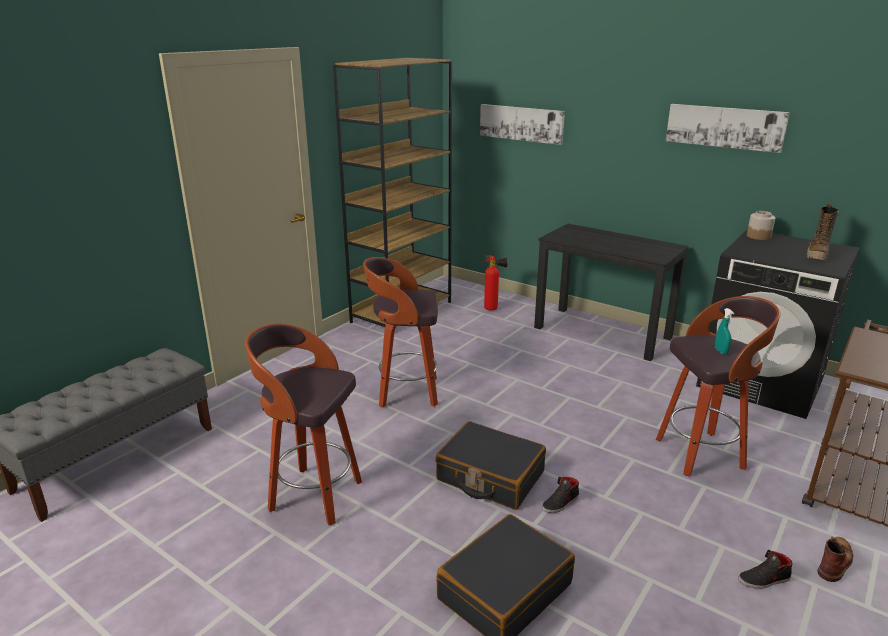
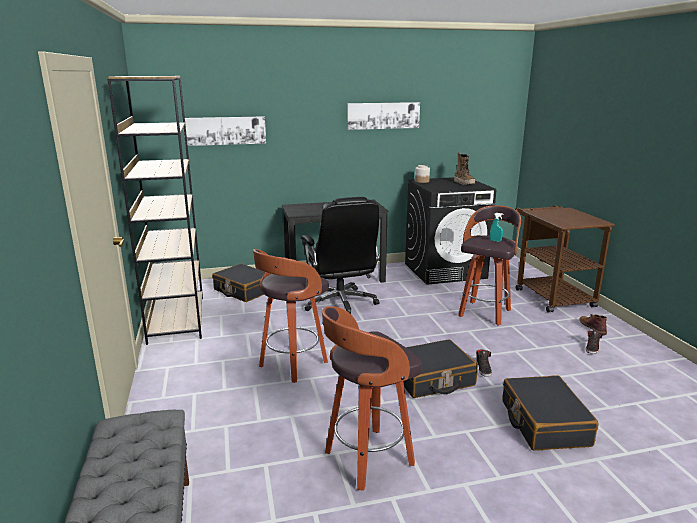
camera: 50 degrees left, 5 degrees down
fire extinguisher [484,255,507,311] -> black suitcase [212,263,265,302]
none -> black office chair [301,197,380,314]

